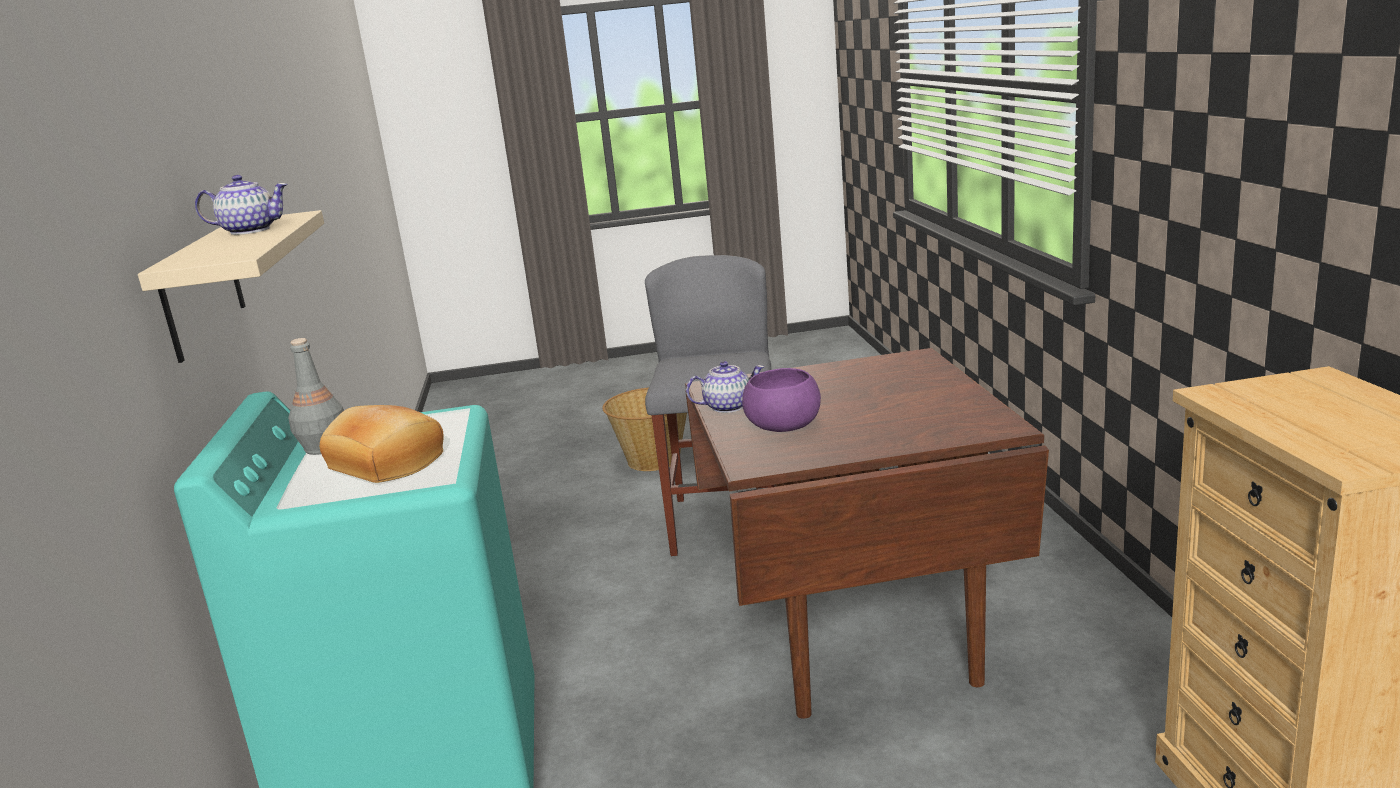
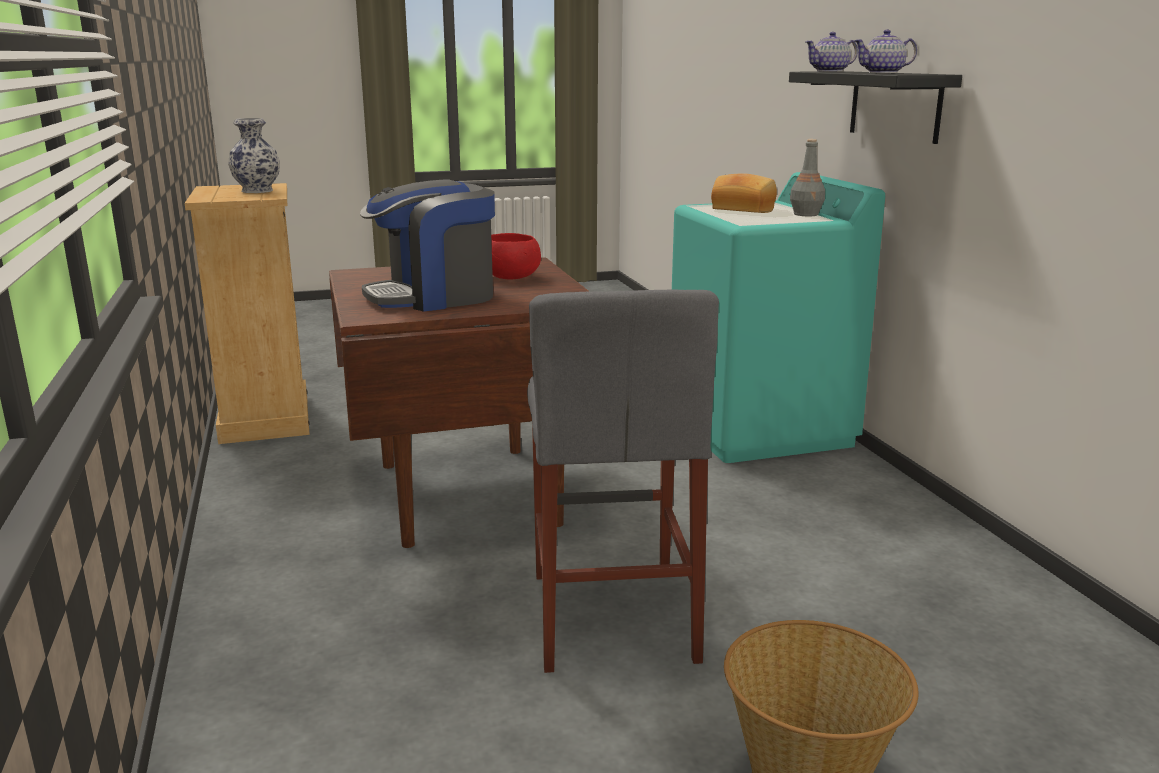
camera: 170 degrees right, 0 degrees up
beige shelf [138,210,324,363] -> black shelf [789,71,962,144]
teapot [686,361,764,413] -> teapot moved to [805,32,858,72]
purple bowl [742,368,821,432] -> red bowl [491,233,541,280]
none -> vase [228,118,280,193]
none -> coffee machine [360,179,495,312]

